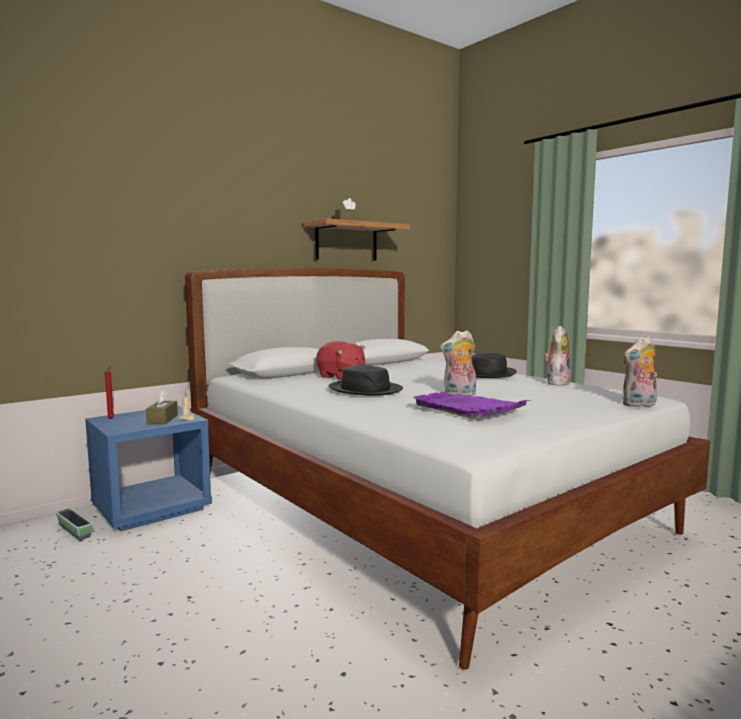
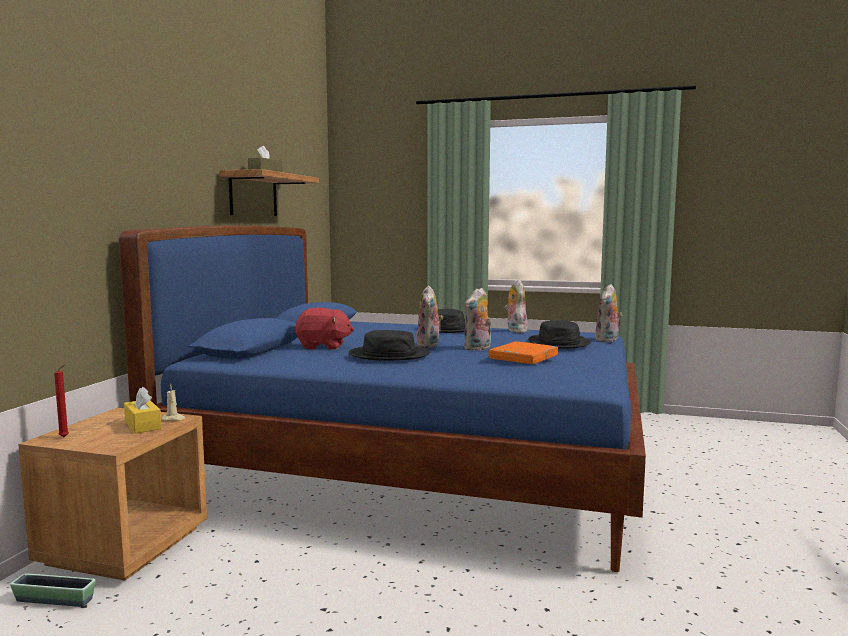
camera: 35 degrees left, 0 degrees up
blue nightstand [85,405,212,532] -> brown nightstand [18,408,208,581]
brown tissue box [146,390,178,424] -> yellow tissue box [124,387,162,434]
white bed [185,268,710,670] -> blue bed [119,226,646,572]
purple tray [413,392,531,418] -> orange book [488,342,558,364]
none -> plush toy [416,285,443,348]
none -> black hat [528,320,591,349]

